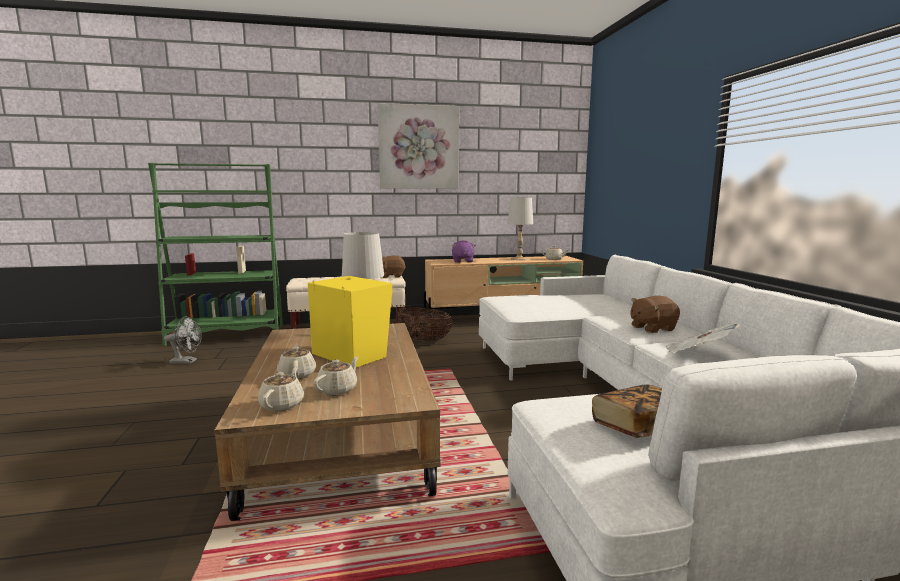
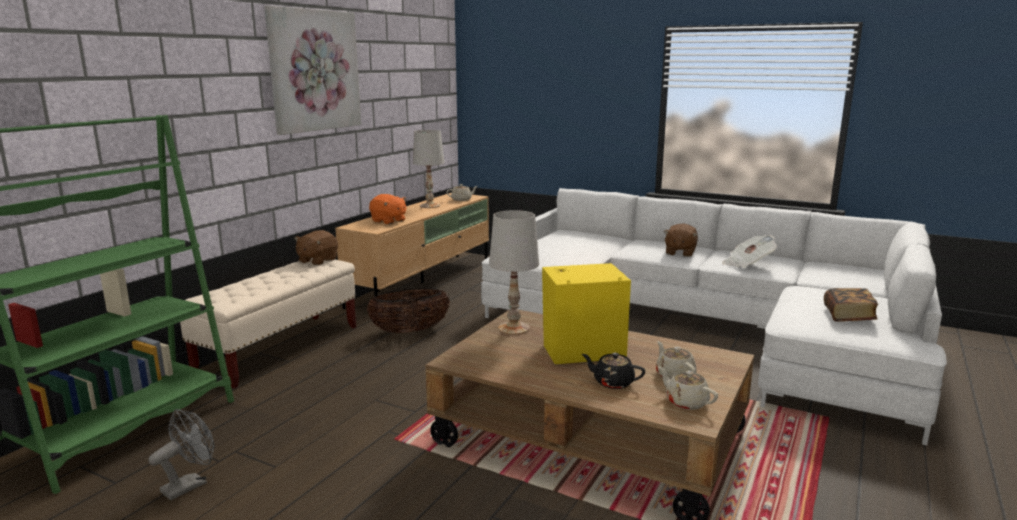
camera: 50 degrees left, 5 degrees up
beige teapot [277,344,316,379] -> black teapot [582,353,645,389]
purple plush toy [452,240,476,263] -> orange plush toy [369,194,407,224]

